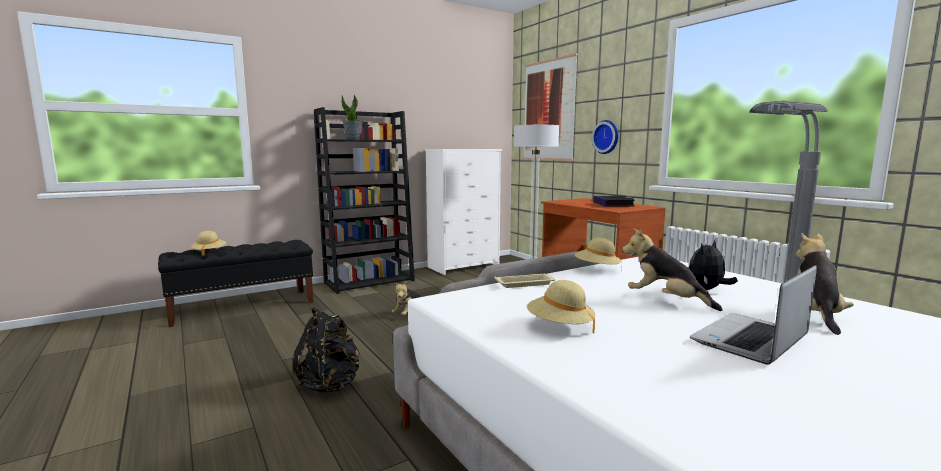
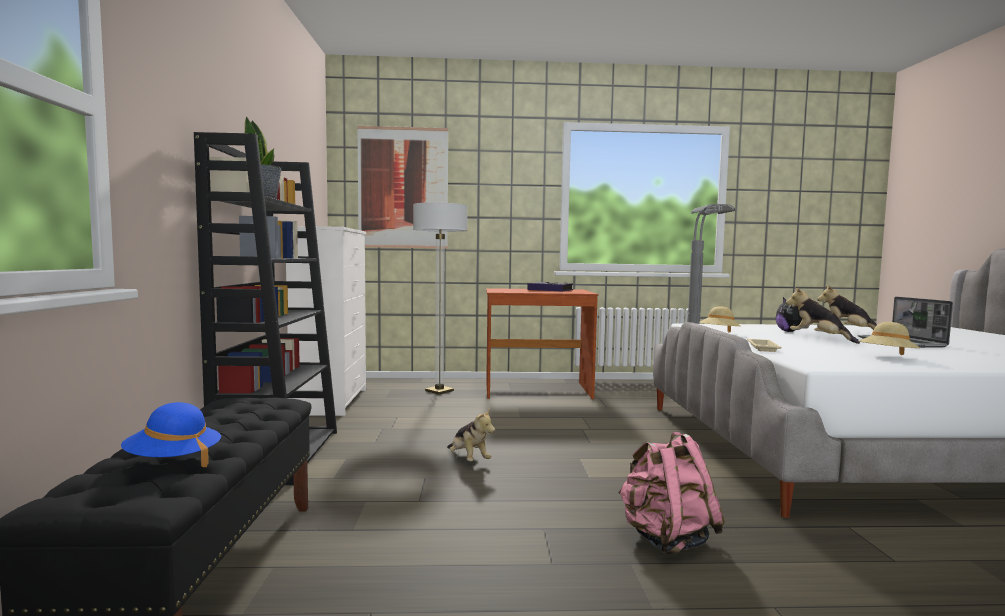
camera: 60 degrees left, 5 degrees down
beige hat [190,231,226,256] -> blue hat [121,402,221,467]
black backpack [292,307,360,393] -> pink backpack [619,432,725,554]
wall clock [591,120,618,154] -> none
plush toy [622,228,723,311] -> plush toy turned 75 degrees clockwise [786,287,860,344]

